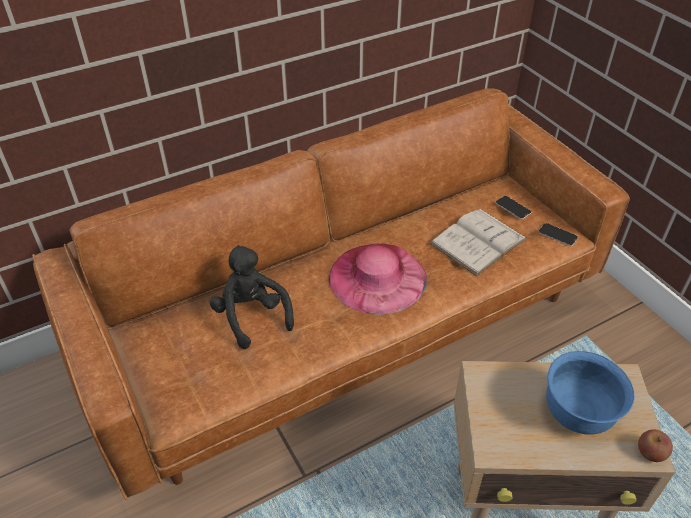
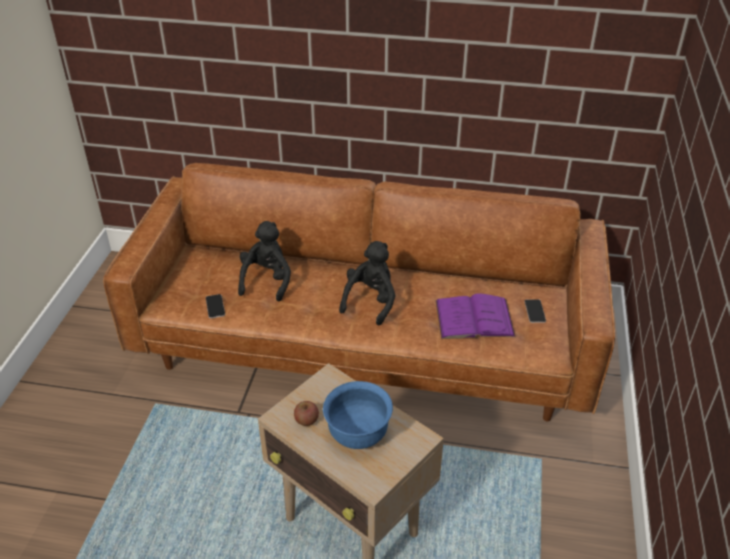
camera: 40 degrees right, 5 degrees down
pink hat [329,243,427,315] -> black plush toy [339,241,395,325]
white book [430,209,528,277] -> purple book [435,293,516,339]
phone [539,223,578,246] -> phone moved to [206,294,225,318]
apple [638,430,673,462] -> apple moved to [294,401,319,426]

